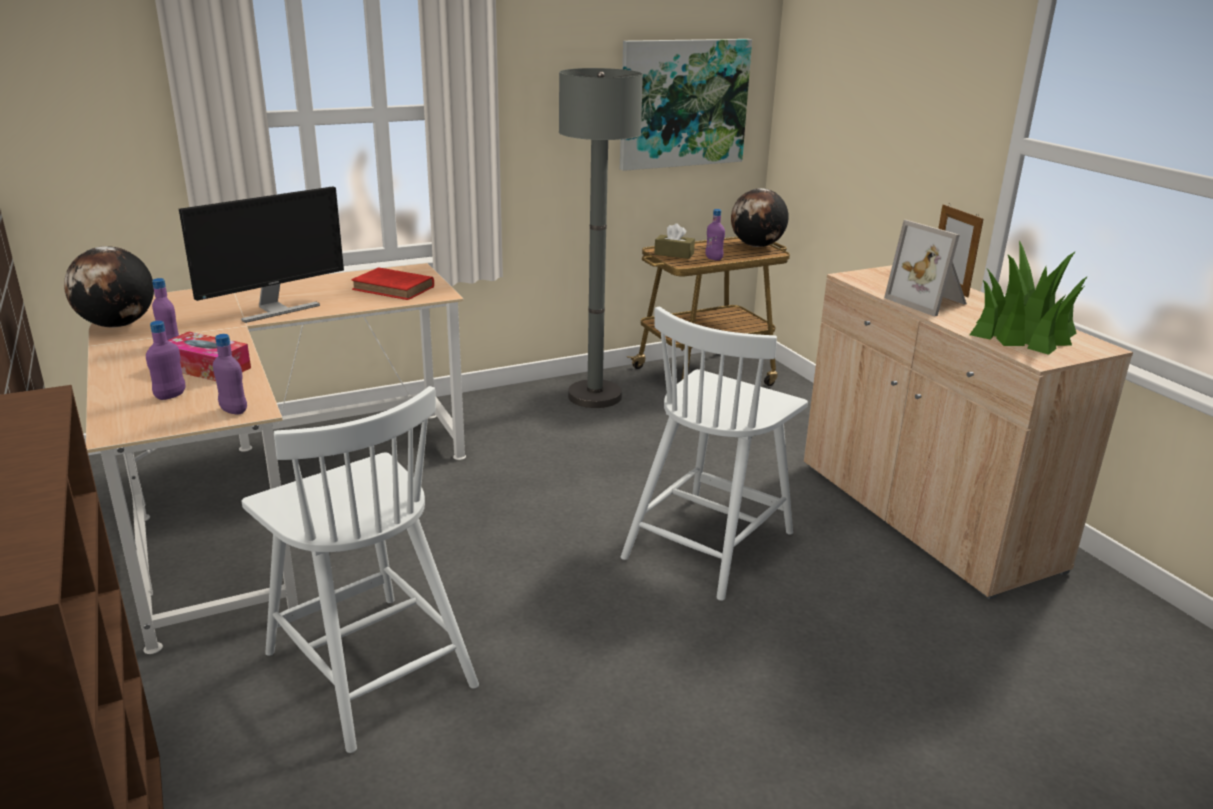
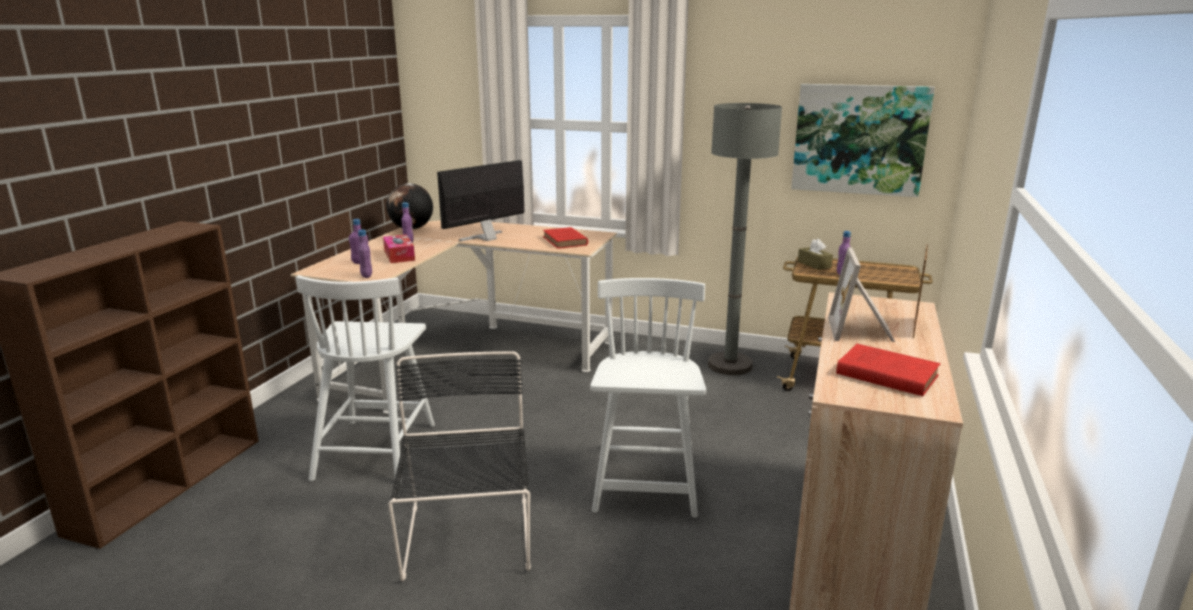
camera: 45 degrees right, 5 degrees down
monitor [179,186,344,323] -> monitor turned 135 degrees clockwise [437,160,524,242]
white chair [621,307,808,601] -> white chair turned 105 degrees clockwise [590,278,706,518]
globe [731,188,789,247] -> none
potted plant [970,240,1088,355] -> red book [836,344,940,396]
none -> black chair [388,351,531,581]

